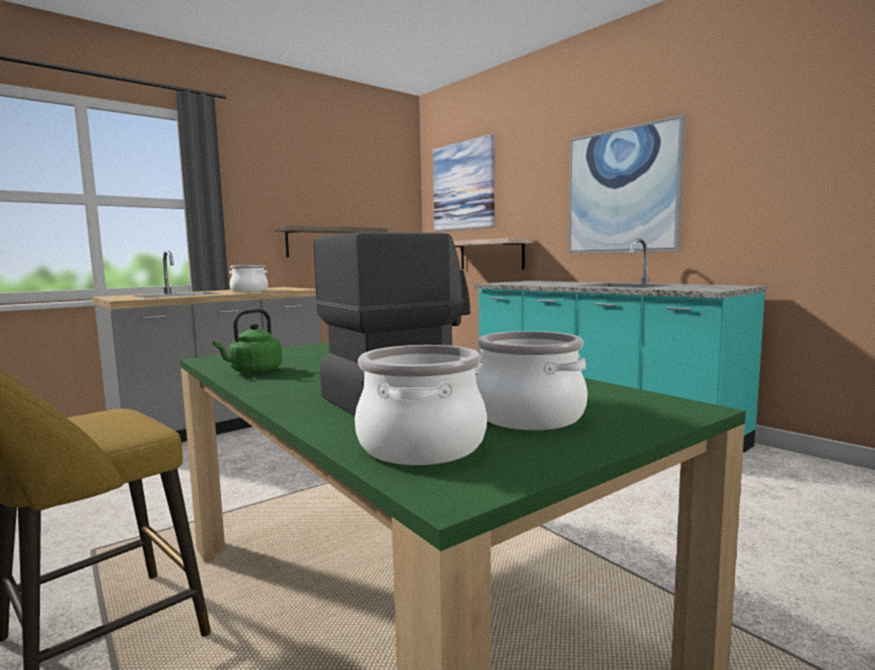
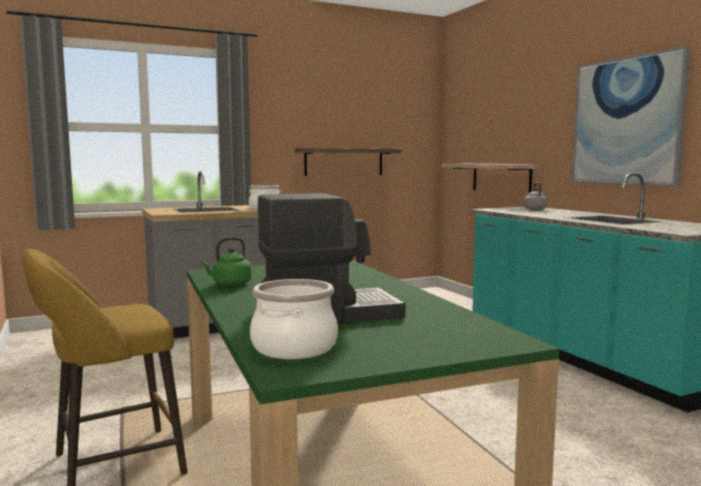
camera: 15 degrees right, 0 degrees up
picture [433,134,494,232] -> none
cooking pot [476,331,588,430] -> none
none -> grey kettle [524,182,547,210]

